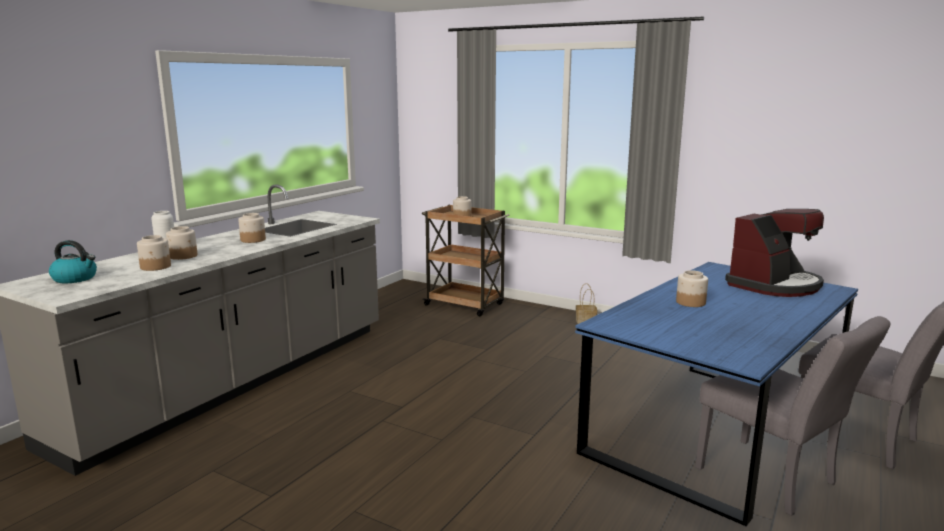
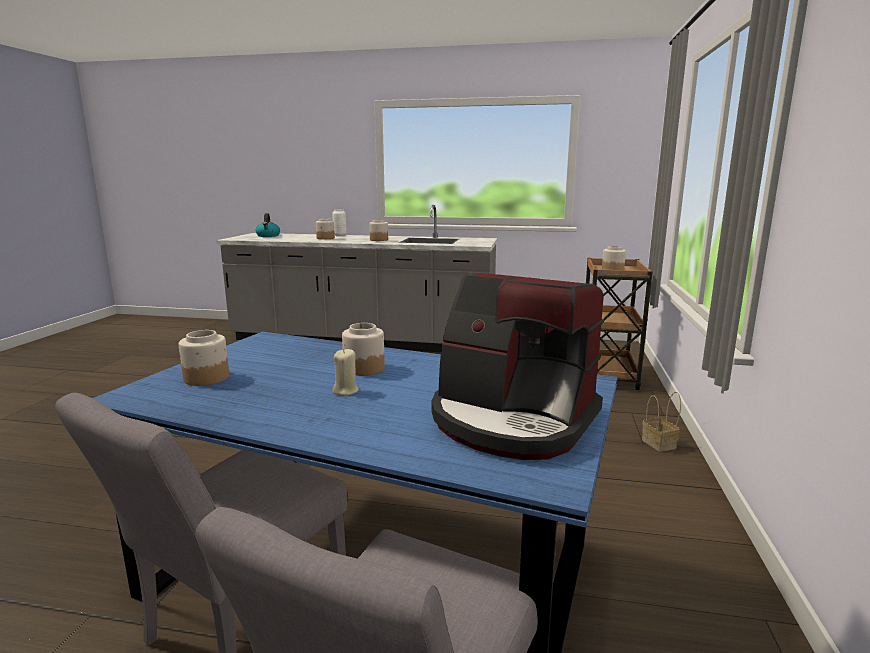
camera: 70 degrees right, 0 degrees up
jar [137,235,171,271] -> jar moved to [179,330,229,386]
none -> beige candle [332,349,359,396]

